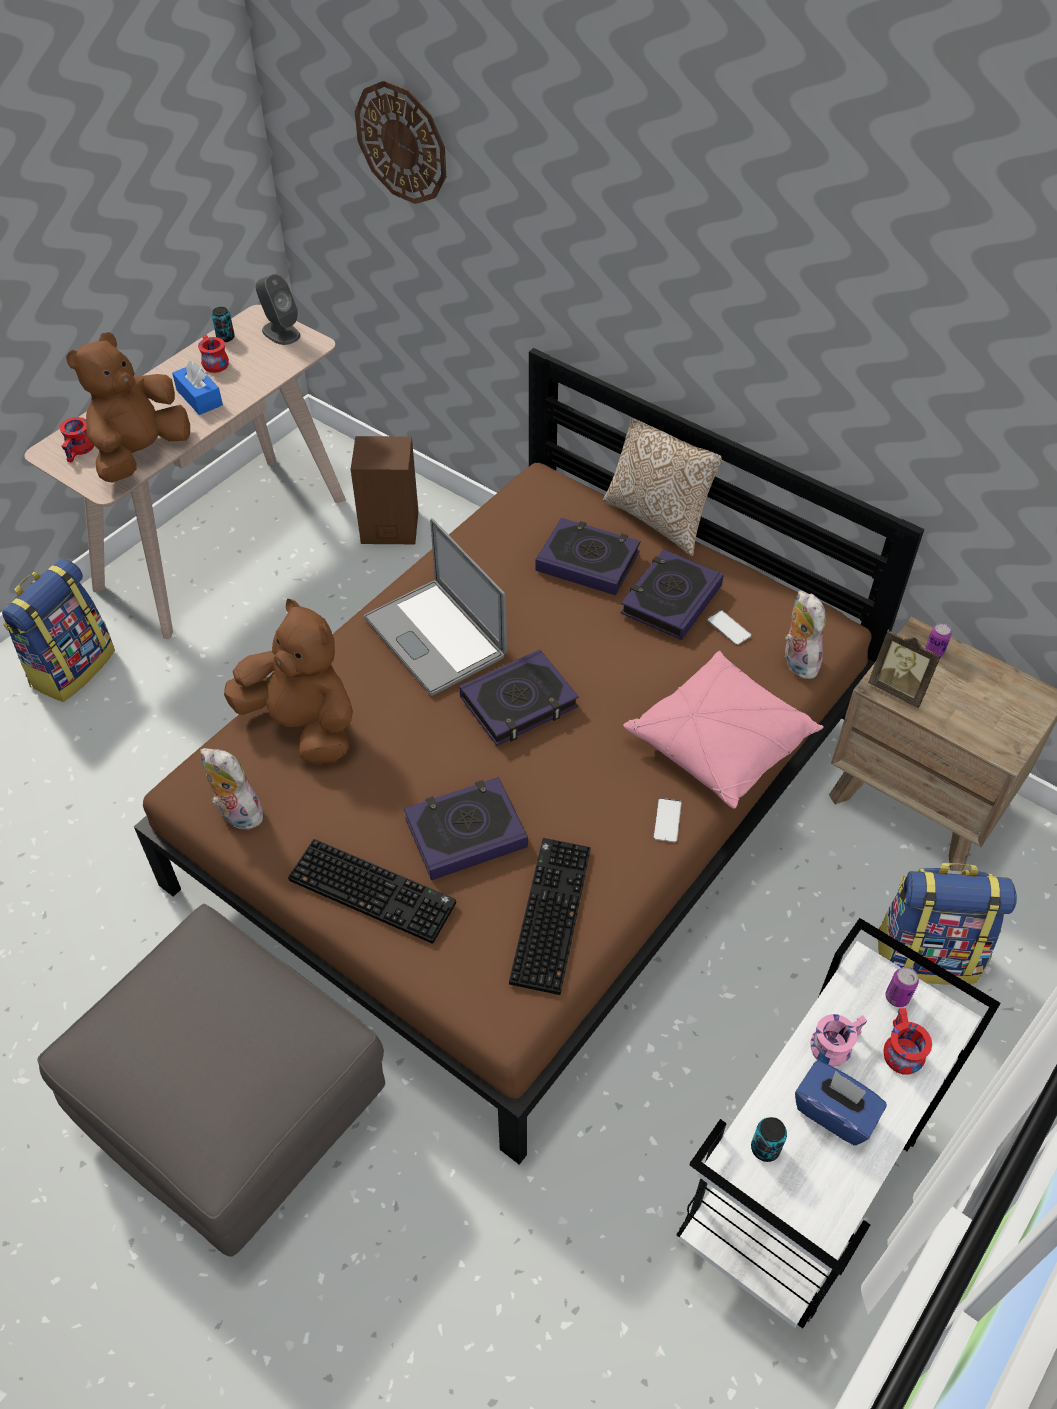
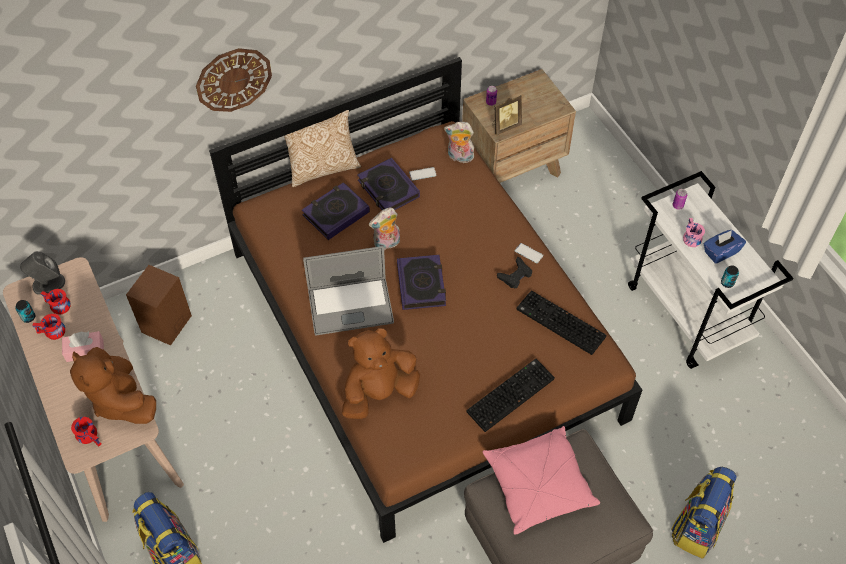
camera: 65 degrees left, 5 degrees up
blue tissue box [172,360,223,415] -> pink tissue box [62,331,104,362]
plush toy [200,748,269,830] -> plush toy moved to [369,207,400,250]
wall clock [355,81,446,204] -> wall clock moved to [196,48,272,112]
book [404,777,528,880] -> none
pink pillow [623,651,824,809] -> pink pillow moved to [483,426,600,535]
backpack [878,863,1017,985] -> backpack moved to [671,467,737,559]
red mug [884,1008,932,1075] -> red mug moved to [41,289,70,315]
none -> black game controller [497,257,532,289]

